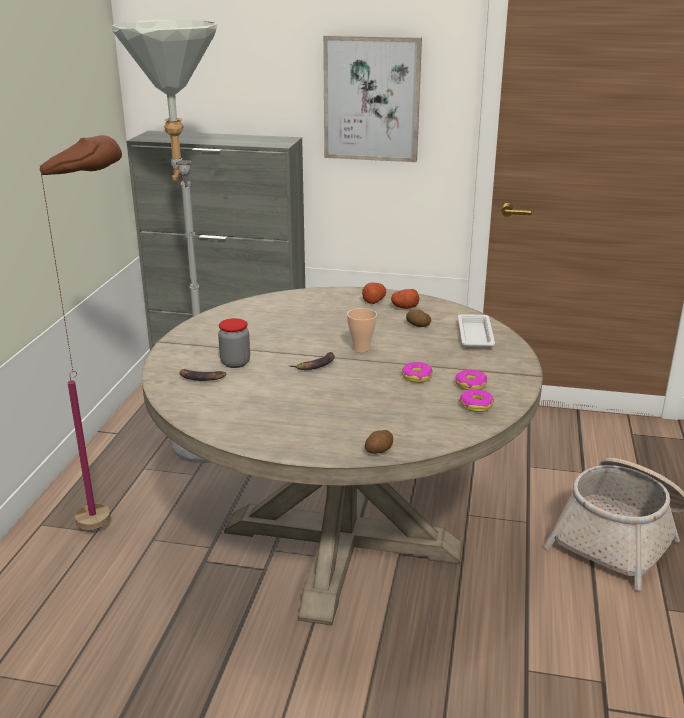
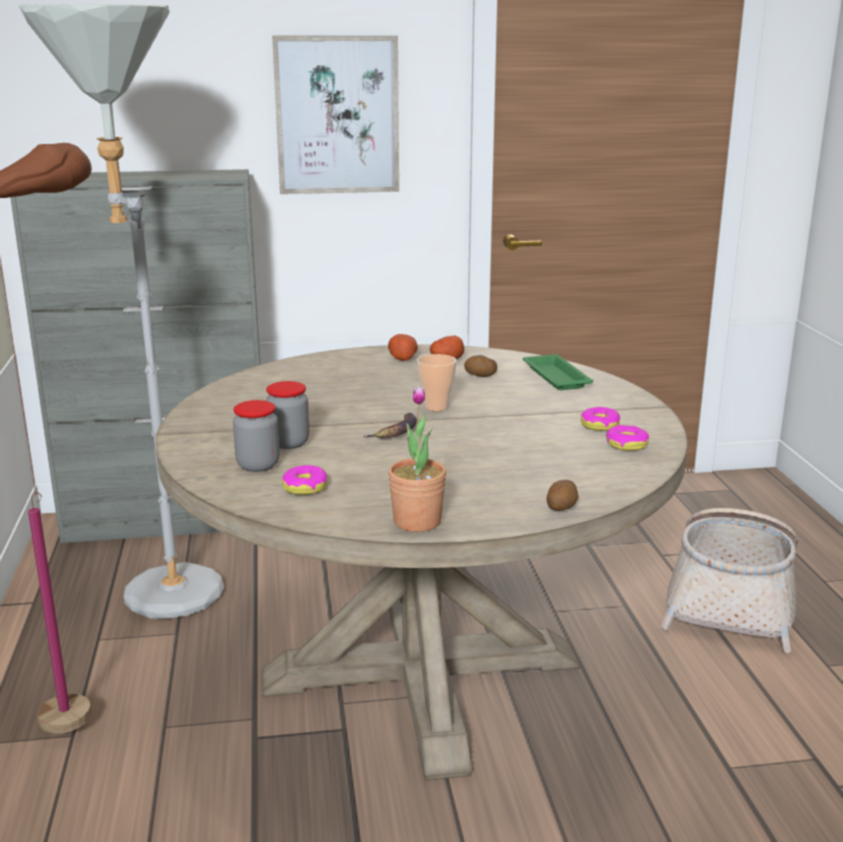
camera: 20 degrees left, 5 degrees down
banana [179,368,226,381] -> jar [233,400,280,472]
donut [402,362,433,383] -> donut moved to [282,465,328,495]
white tray [458,314,495,349] -> green tray [523,354,593,390]
none -> potted plant [388,386,446,532]

